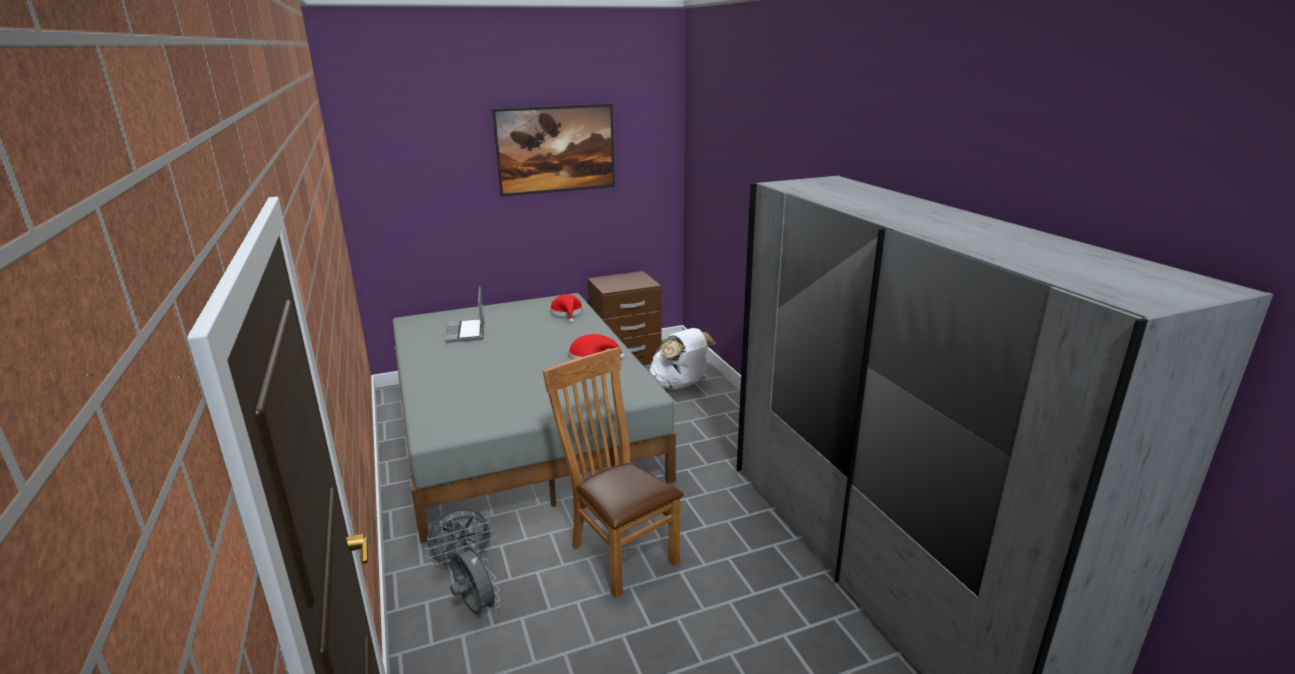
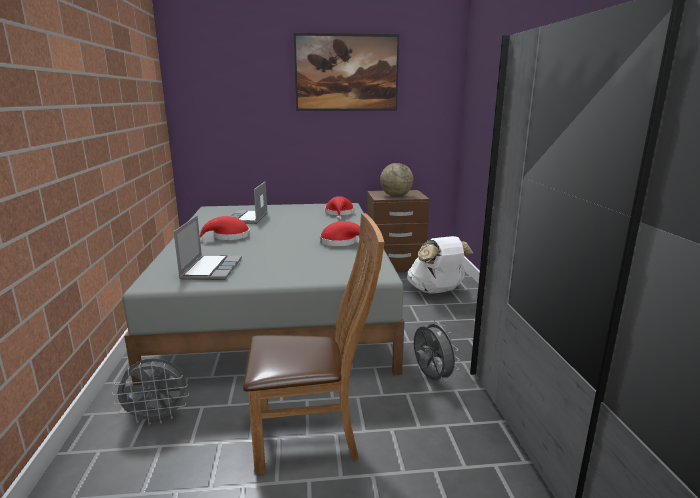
camera: 15 degrees right, 5 degrees down
grey fan [450,541,500,615] -> grey fan moved to [414,320,460,381]
brown chair [543,347,684,598] -> brown chair turned 105 degrees clockwise [243,213,385,474]
none -> laptop [174,216,242,280]
none -> red hat [200,216,250,243]
none -> globe [380,163,413,197]

